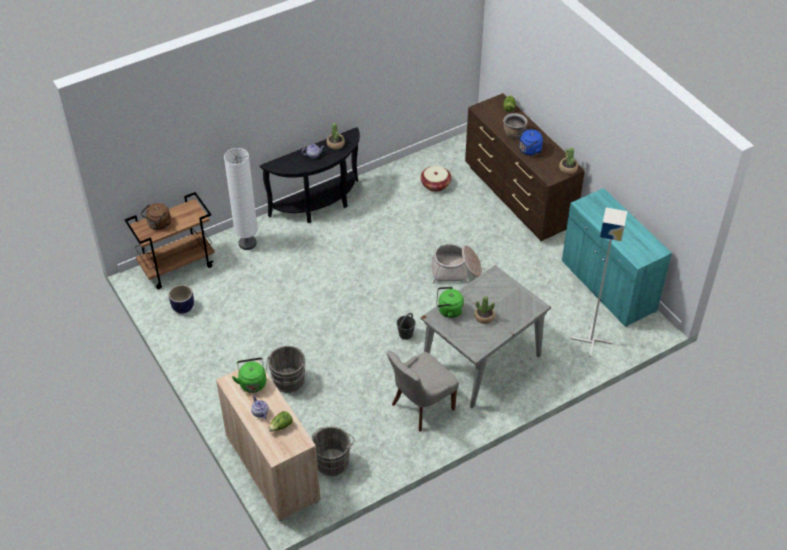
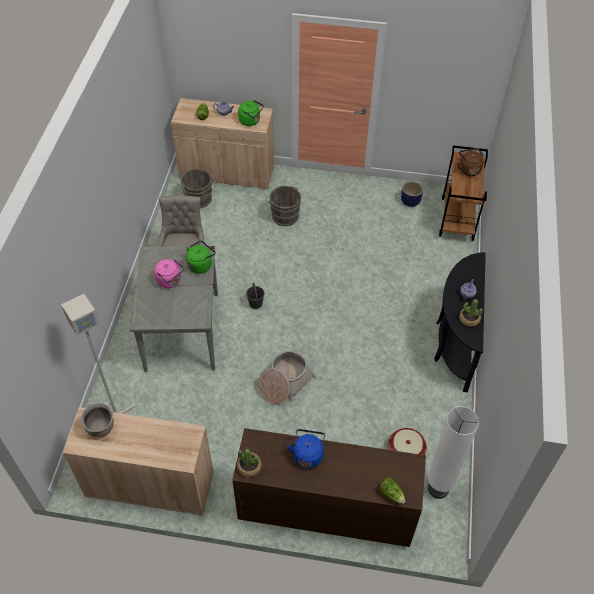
camera: 130 degrees right, 5 degrees up
white floor lamp [224,148,258,250] -> white floor lamp moved to [428,406,479,499]
potted plant [474,296,495,324] -> pink kettle [154,259,184,288]
brown cooking pot [503,113,527,138] -> brown cooking pot moved to [81,403,114,437]
turquoise cabinet [562,188,672,327] -> beige cabinet [63,407,214,516]

